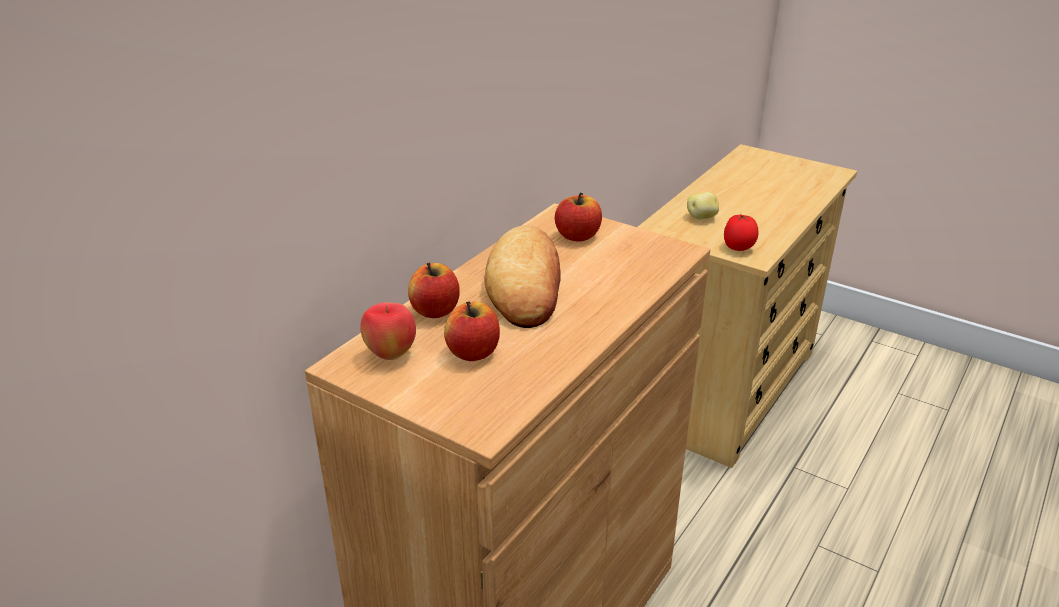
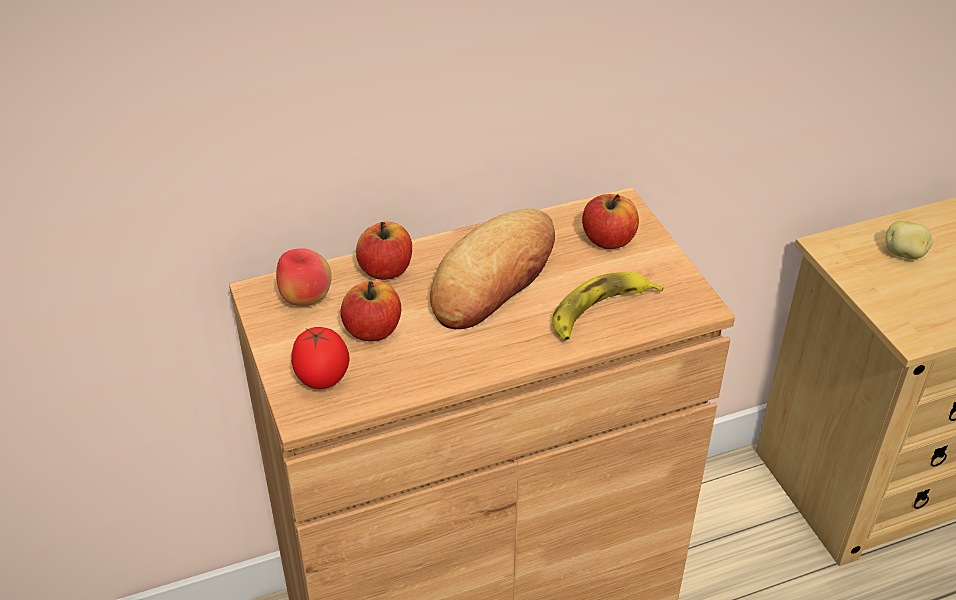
camera: 35 degrees right, 10 degrees up
tomato [724,214,758,251] -> tomato moved to [291,327,350,389]
none -> banana [552,272,664,341]

